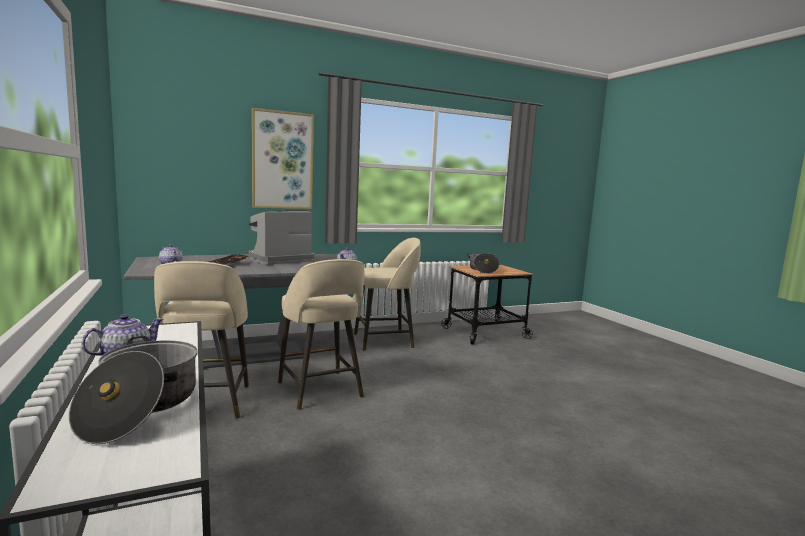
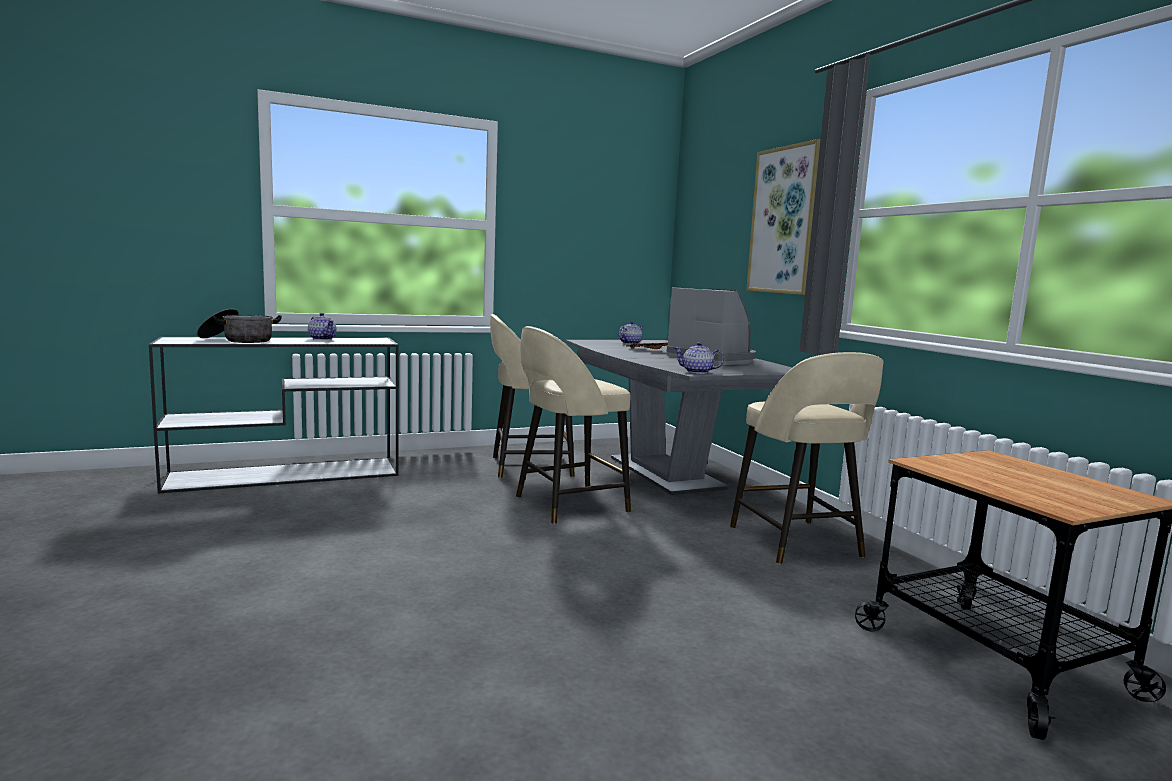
camera: 90 degrees right, 0 degrees up
cooking pot [467,253,500,274] -> none

